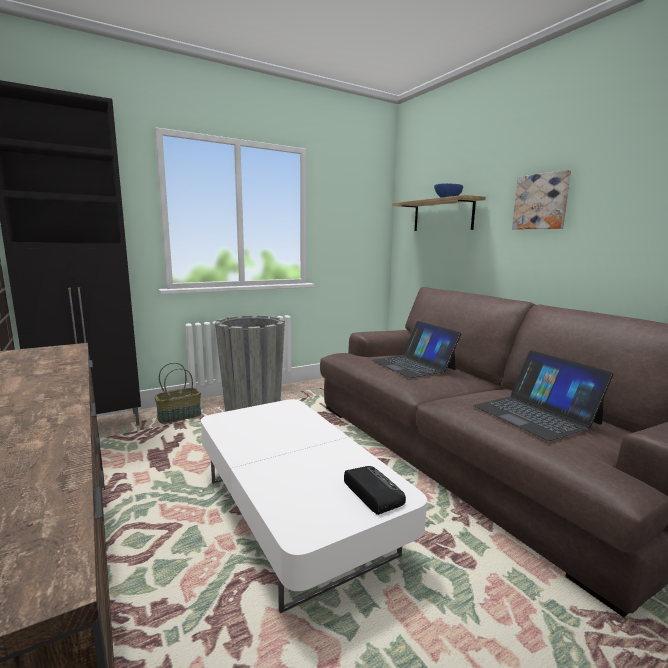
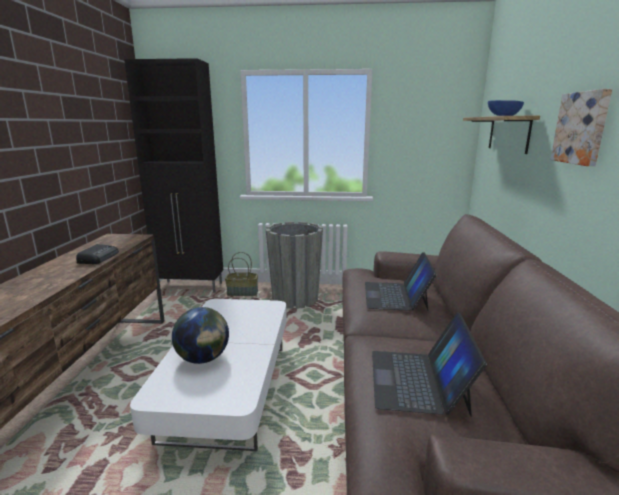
camera: 35 degrees right, 5 degrees up
radio [344,466,406,515] -> radio moved to [76,244,119,264]
none -> globe [172,307,229,364]

